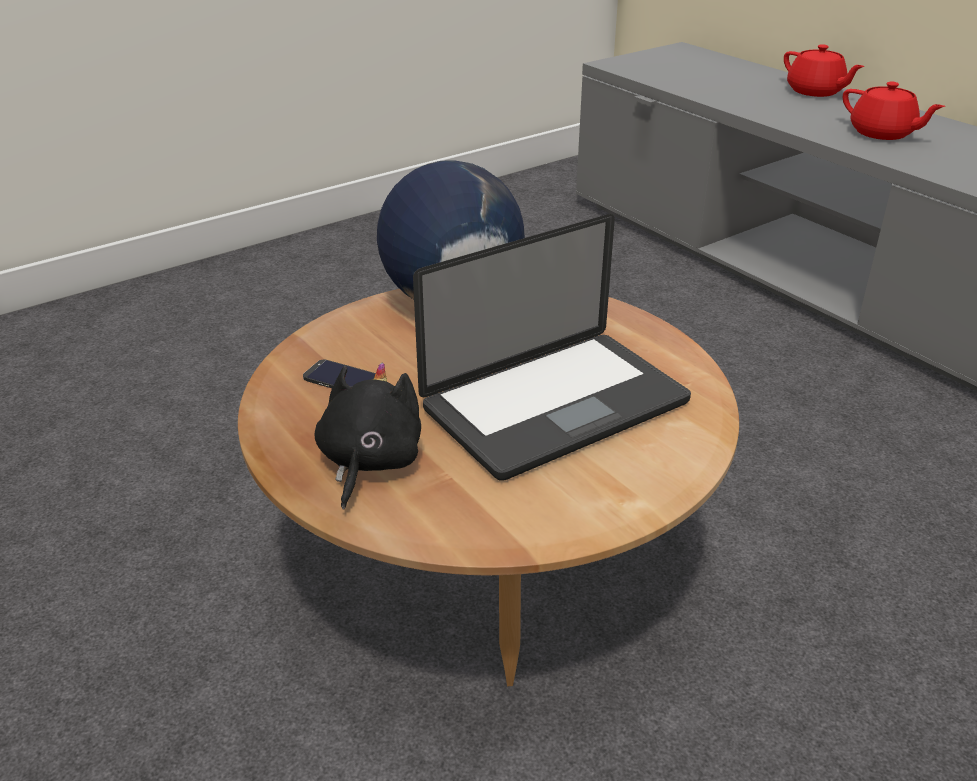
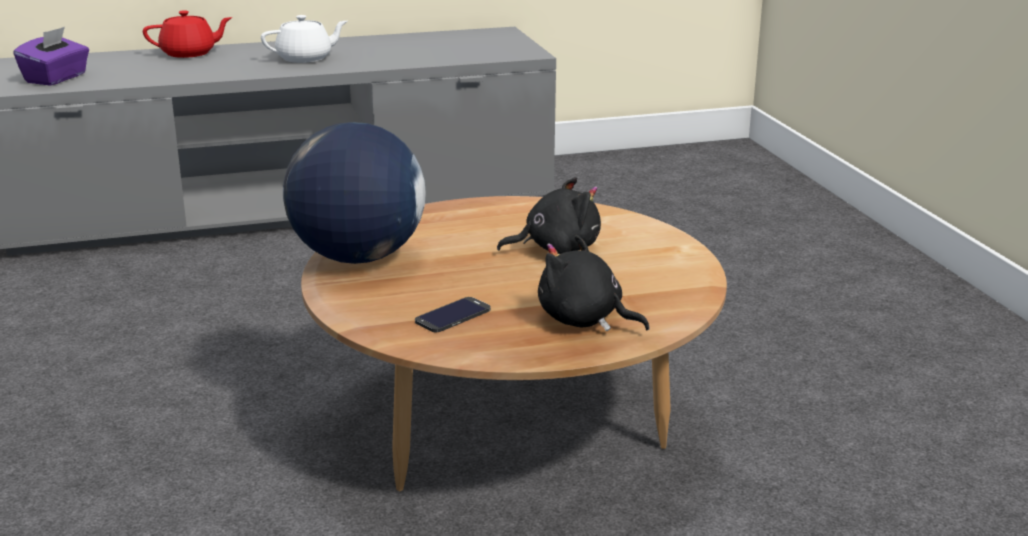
camera: 70 degrees left, 10 degrees down
laptop [413,214,691,481] -> black plush toy [497,177,601,254]
red teapot [843,81,945,140] -> white teapot [261,15,348,63]
none -> purple tissue box [13,27,89,85]

